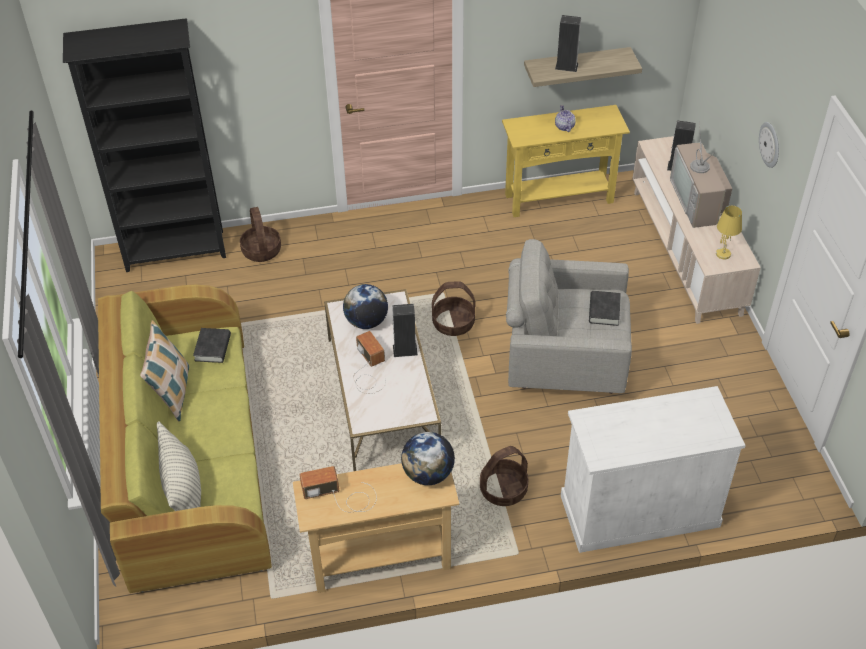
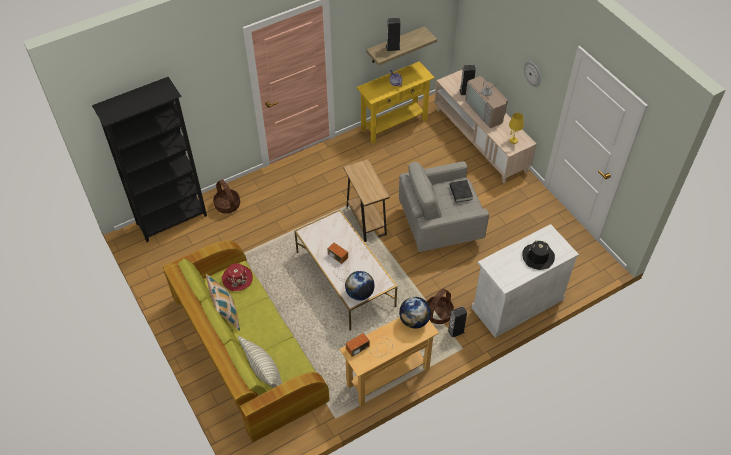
camera: 20 degrees left, 5 degrees up
black book [193,328,231,363] -> red hat [222,263,253,291]
globe [343,284,388,329] -> globe moved to [345,271,375,301]
speaker [392,304,418,357] -> speaker moved to [448,306,467,337]
basket [432,281,475,336] -> brown side table [343,159,390,242]
none -> black hat [522,241,555,270]

